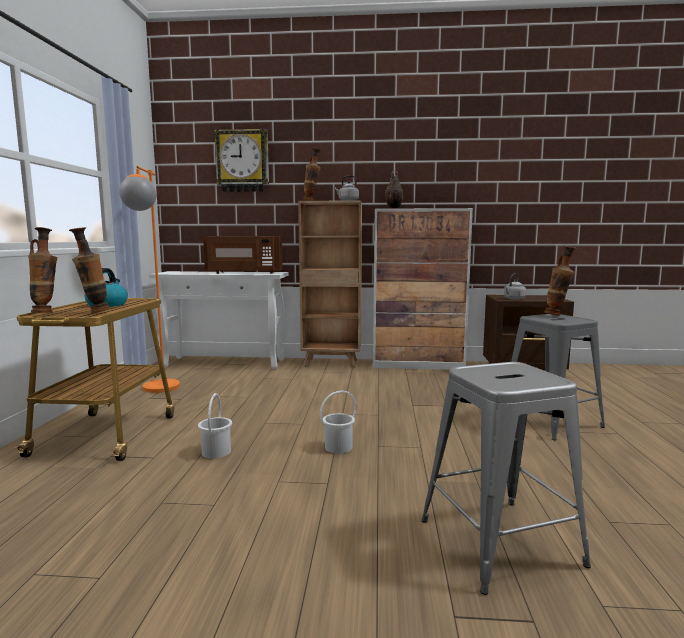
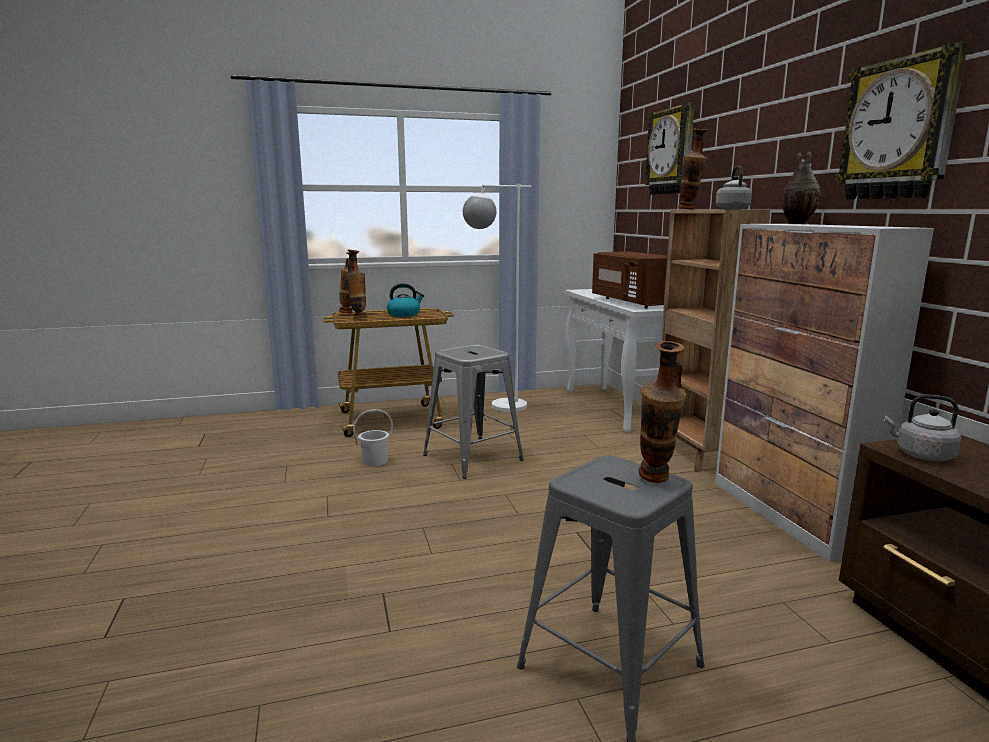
camera: 70 degrees right, 5 degrees up
orange floor lamp [119,166,180,393] -> white floor lamp [463,184,531,412]
white bucket [320,390,357,453] -> none
grey stool [421,362,591,595] -> grey stool moved to [423,344,524,479]
none -> wall clock [835,42,968,199]

